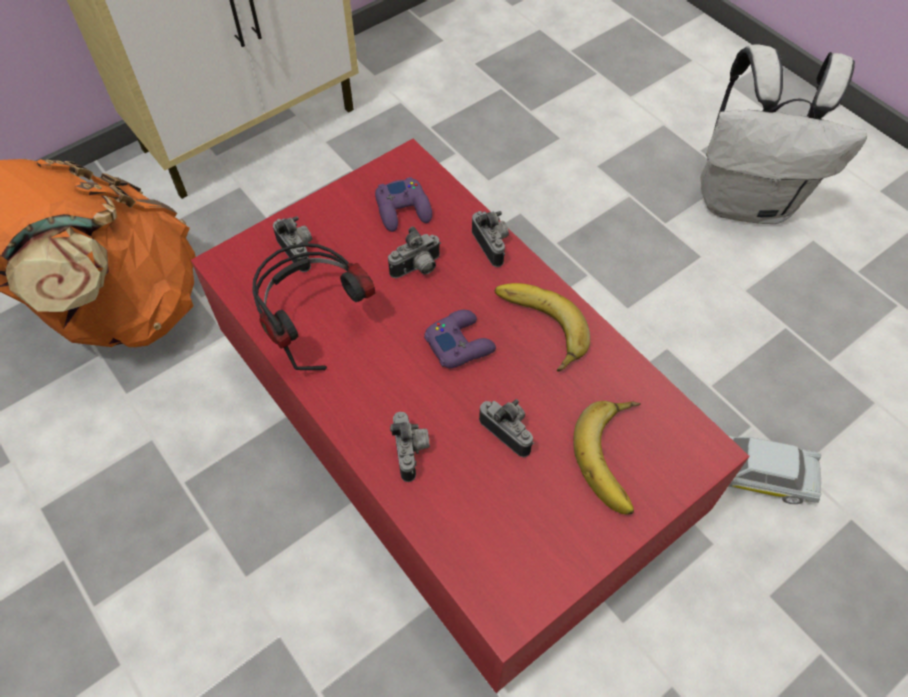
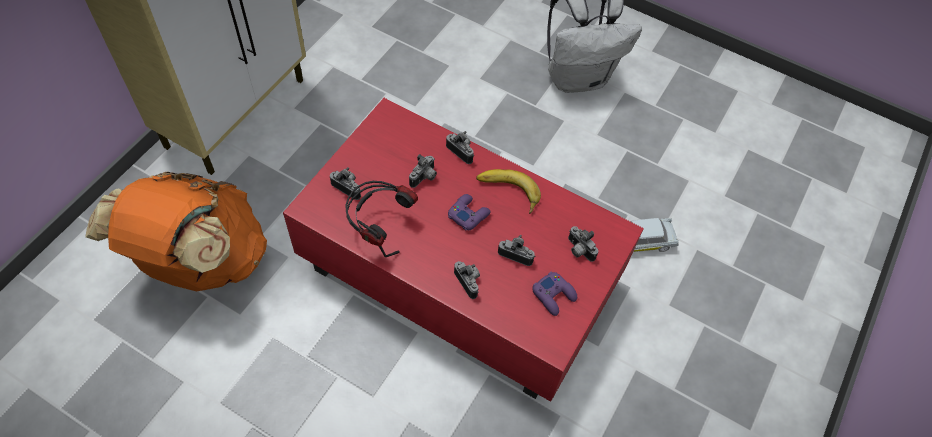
camera: 25 degrees left, 0 degrees up
purple game controller [375,177,432,232] -> purple game controller moved to [532,271,577,316]
banana [574,401,641,515] -> camera [568,226,598,262]

